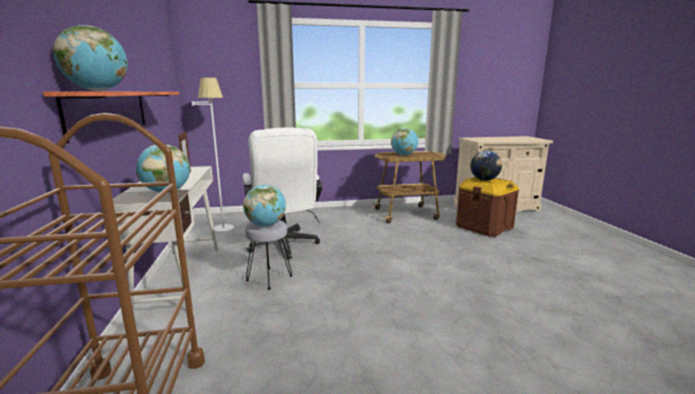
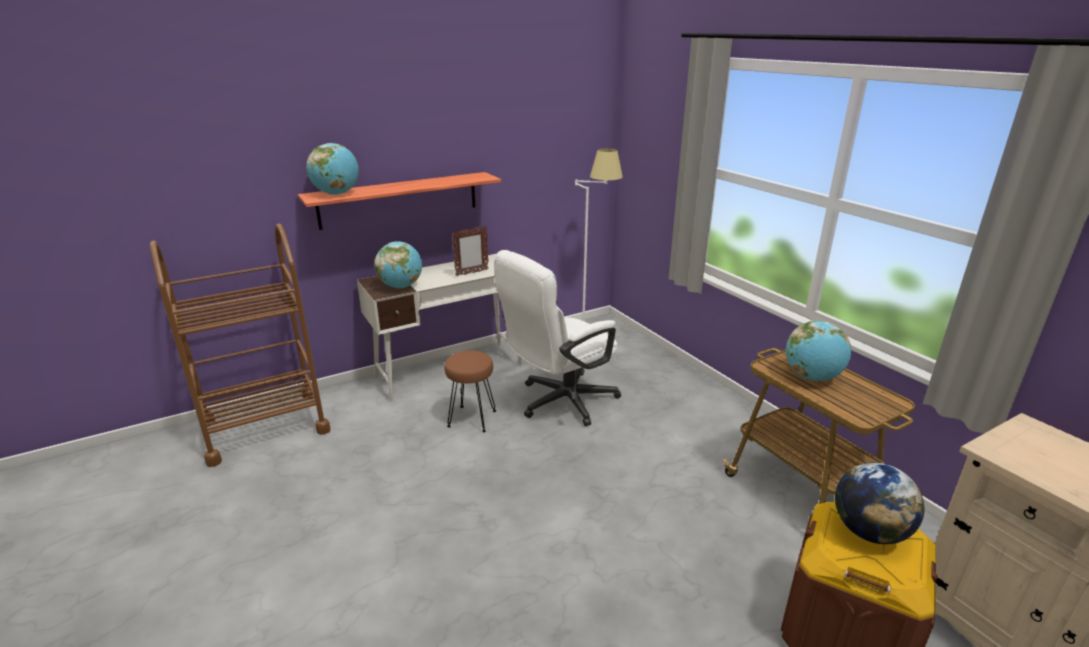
camera: 70 degrees right, 10 degrees up
globe [243,184,286,227] -> none
grey stool [245,220,293,290] -> brown stool [444,351,496,432]

